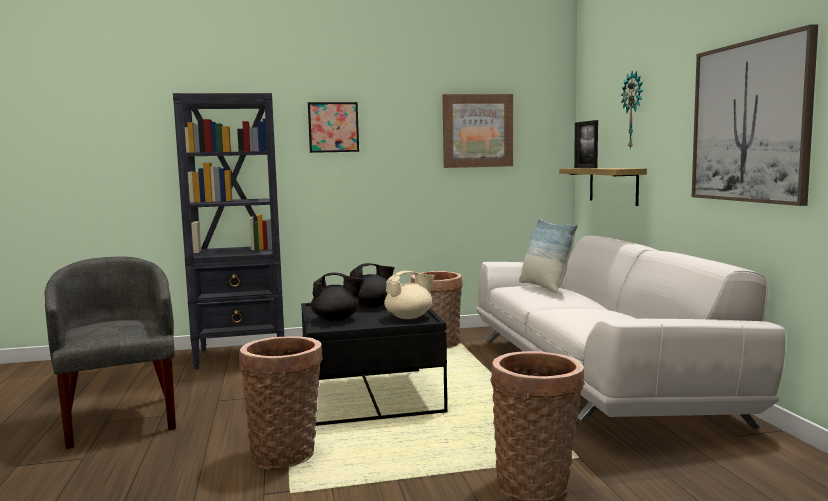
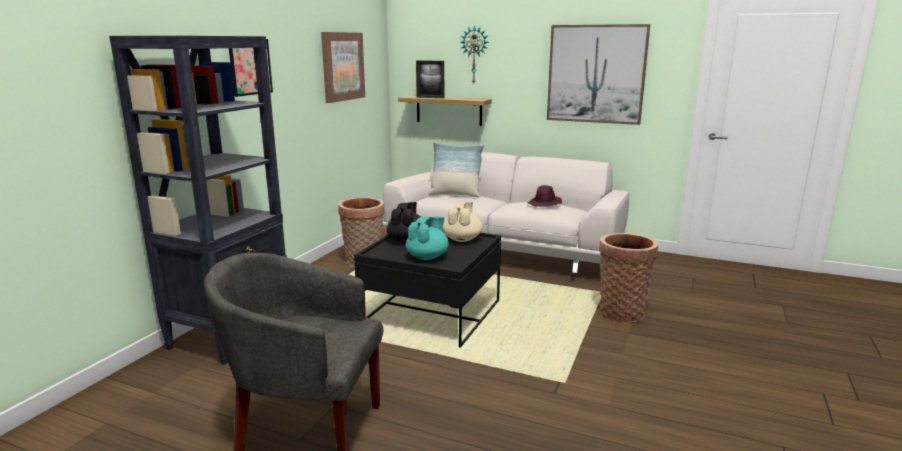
camera: 55 degrees left, 10 degrees up
basket [239,336,323,469] -> none
black teapot [311,272,363,321] -> turquoise teapot [406,217,449,260]
none -> purple hat [527,185,562,207]

